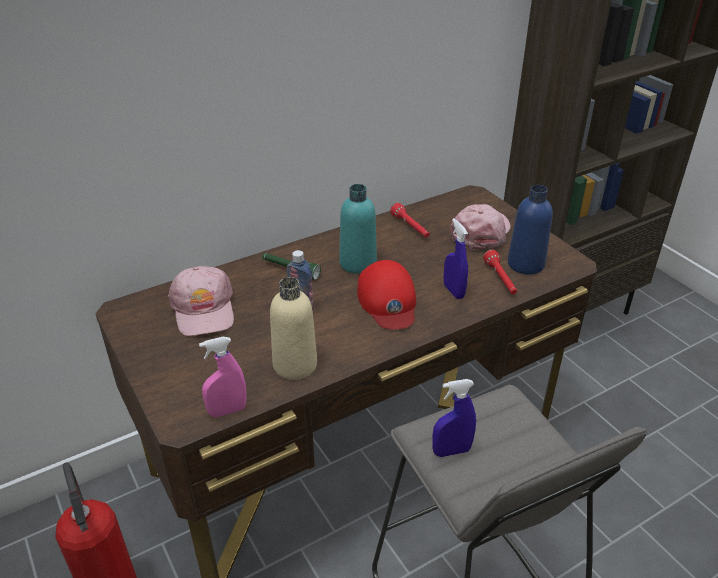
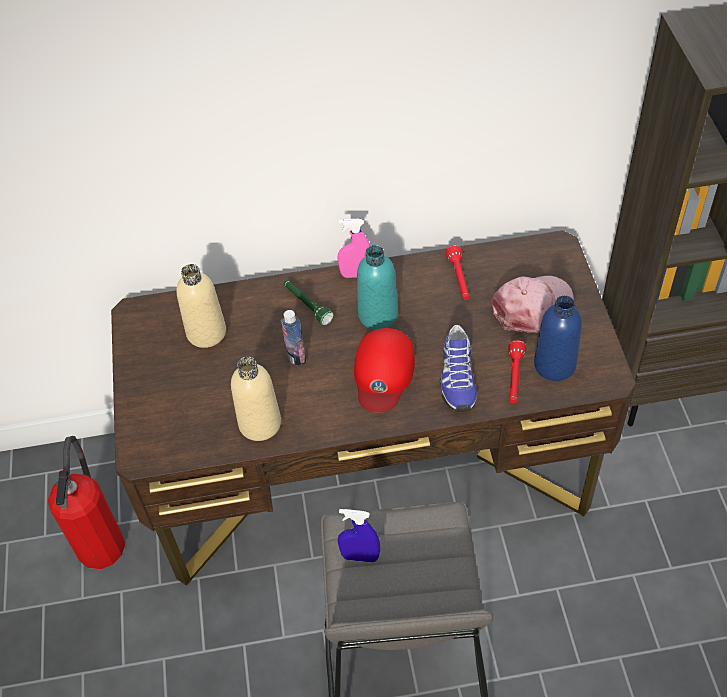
camera: 25 degrees right, 15 degrees up
pink cap [168,266,234,336] -> beige bottle [176,264,226,348]
pink spray bottle [199,337,247,417] -> pink spray bottle moved to [338,219,371,278]
blue spray bottle [444,218,468,299] -> shoe [440,325,477,412]

